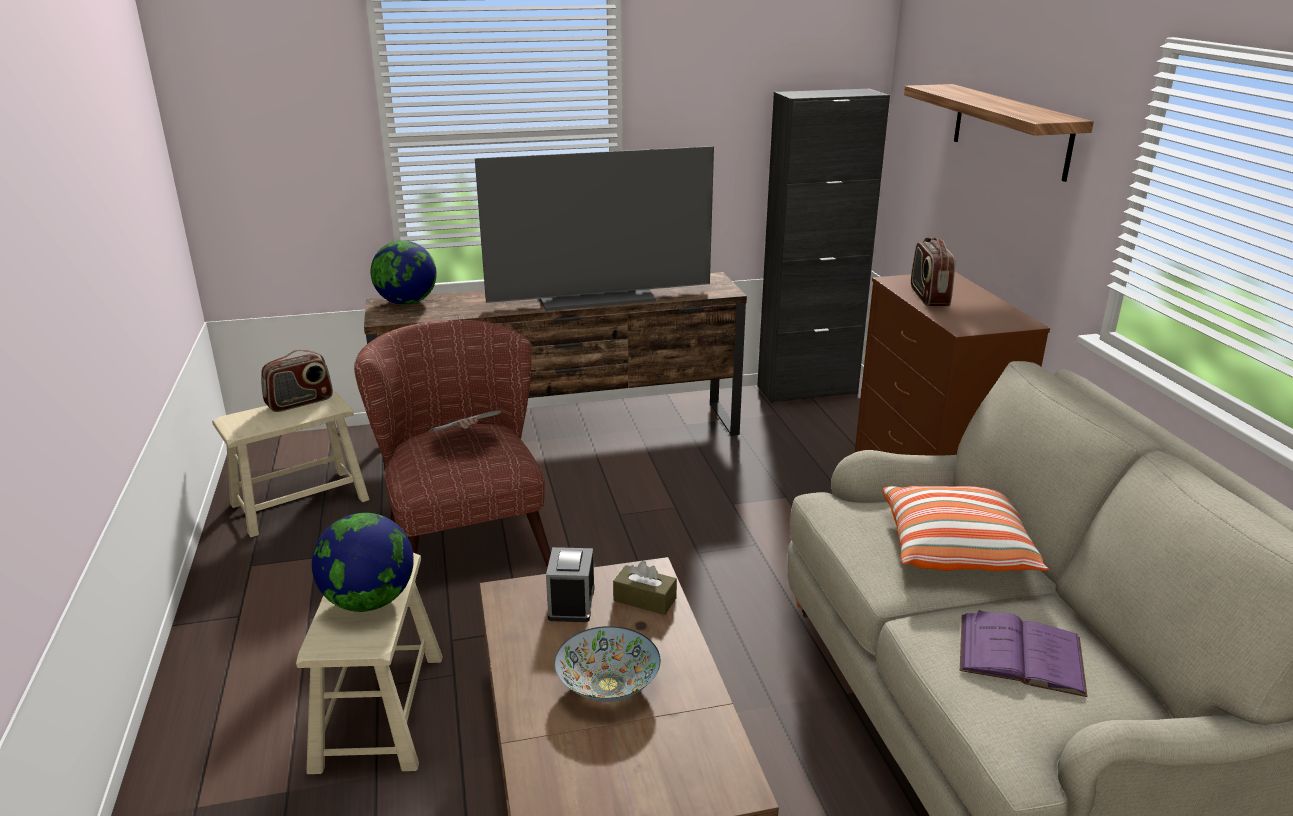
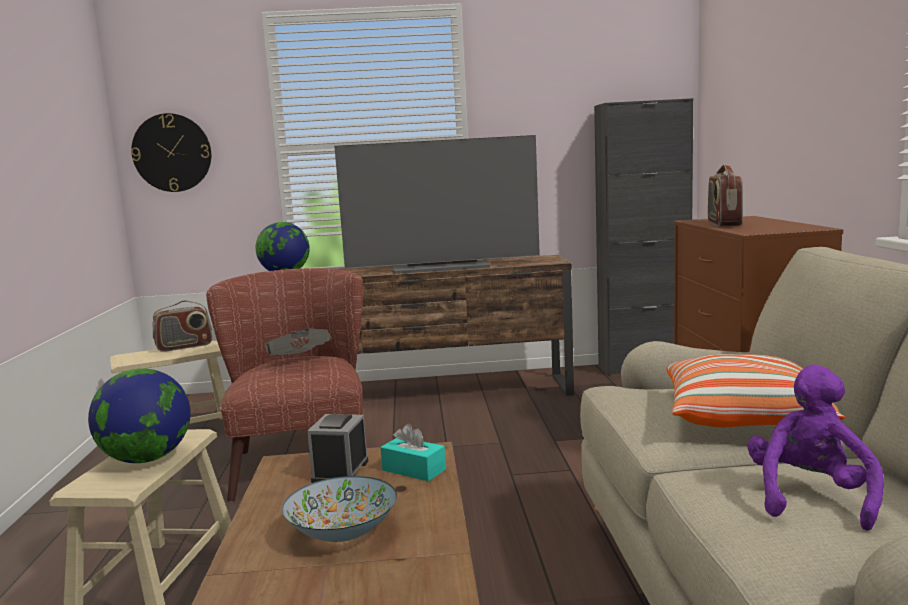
camera: 10 degrees right, 15 degrees down
brown tissue box [613,561,677,615] -> turquoise tissue box [380,424,446,481]
shelf [904,84,1094,182] -> none
purple book [960,610,1088,697] -> purple plush toy [747,365,884,531]
none -> wall clock [131,113,211,192]

